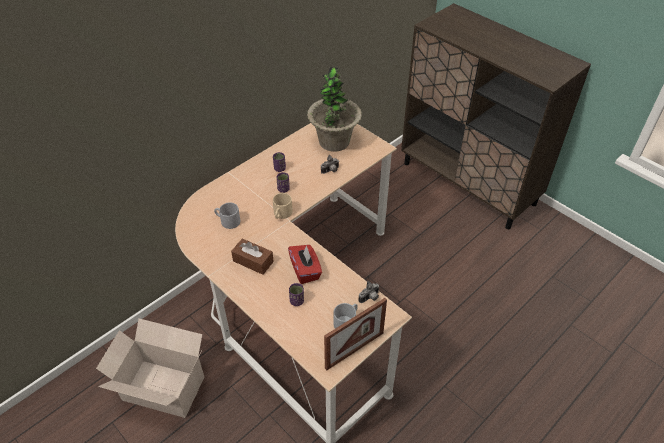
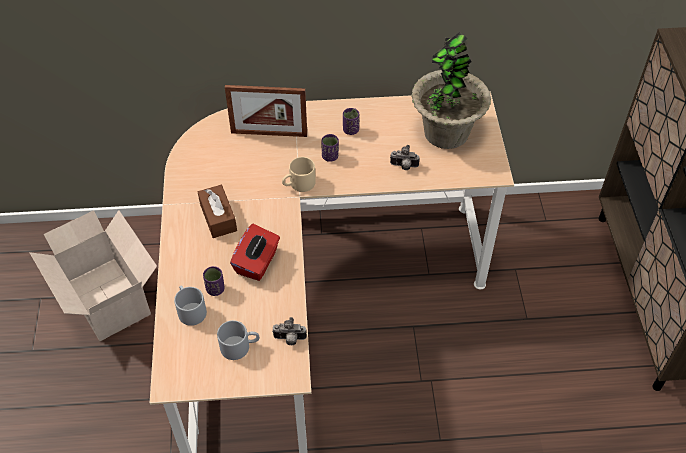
camera: 40 degrees right, 5 degrees up
grey mug [214,203,240,229] -> grey mug moved to [174,285,207,326]
picture frame [324,298,387,370] -> picture frame moved to [225,85,307,137]

